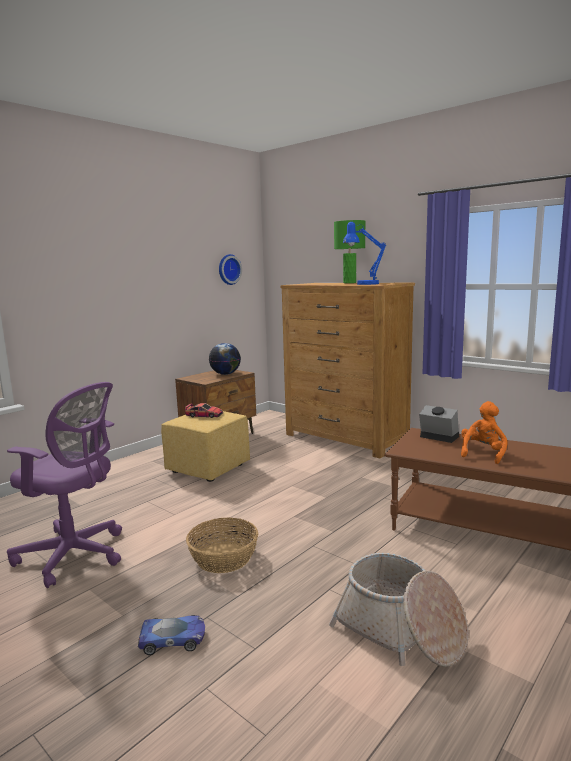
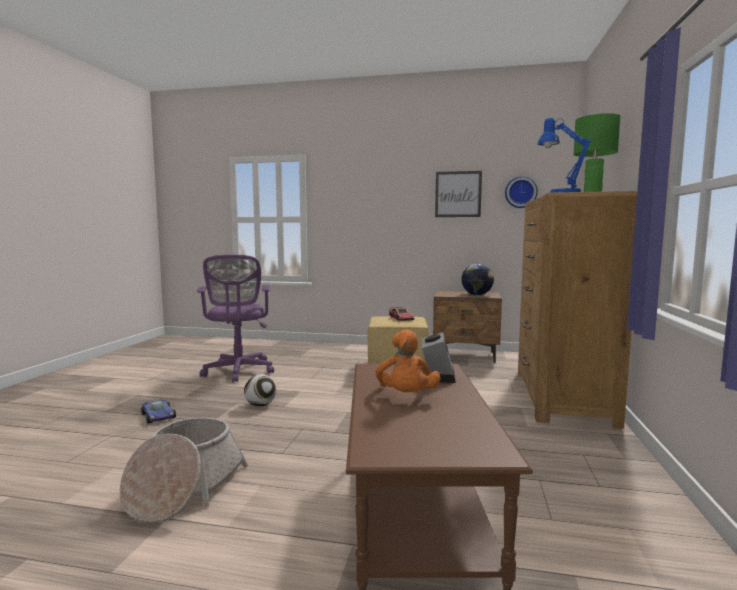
camera: 60 degrees right, 5 degrees down
basket [186,517,258,573] -> football [244,374,277,407]
orange plush toy [461,401,508,464] -> orange plush toy turned 90 degrees clockwise [376,330,441,392]
none -> picture [435,171,482,217]

